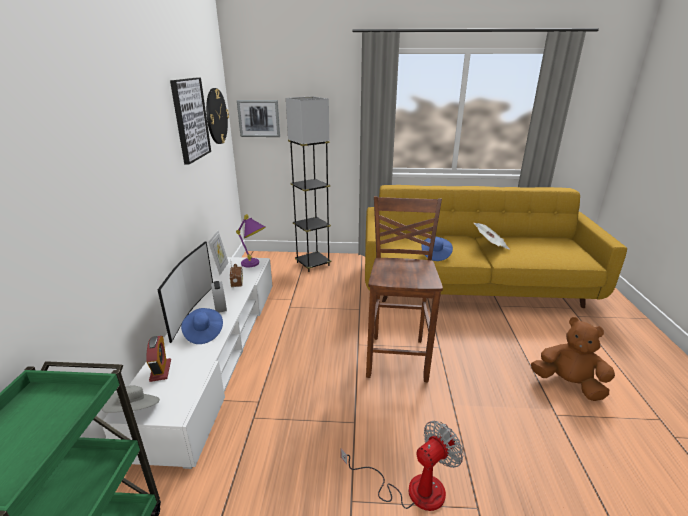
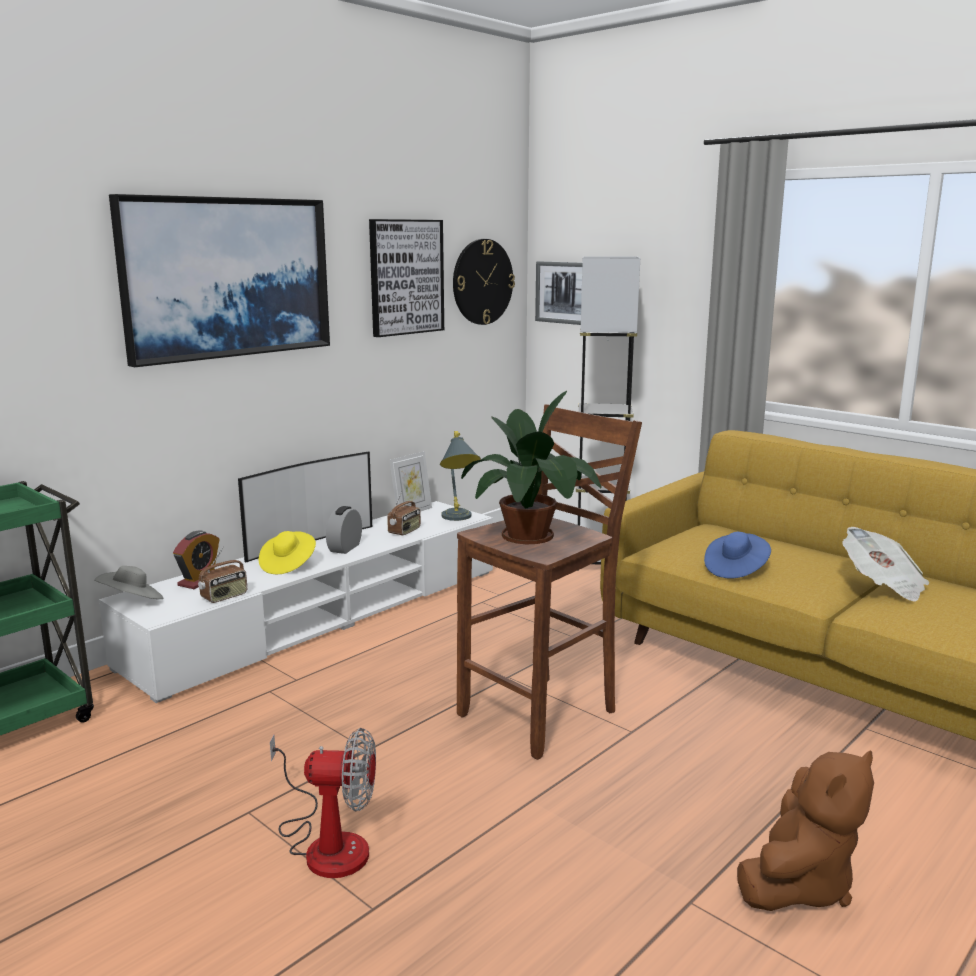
camera: 40 degrees right, 10 degrees down
blue hat [181,308,223,344] -> yellow hat [259,531,316,574]
purple table lamp [236,214,266,268] -> grey table lamp [440,431,481,521]
brown plush toy [531,317,615,401] -> brown plush toy turned 60 degrees clockwise [737,751,874,911]
none -> picture [109,194,330,367]
none -> radio [198,546,247,603]
none -> potted plant [461,391,601,544]

